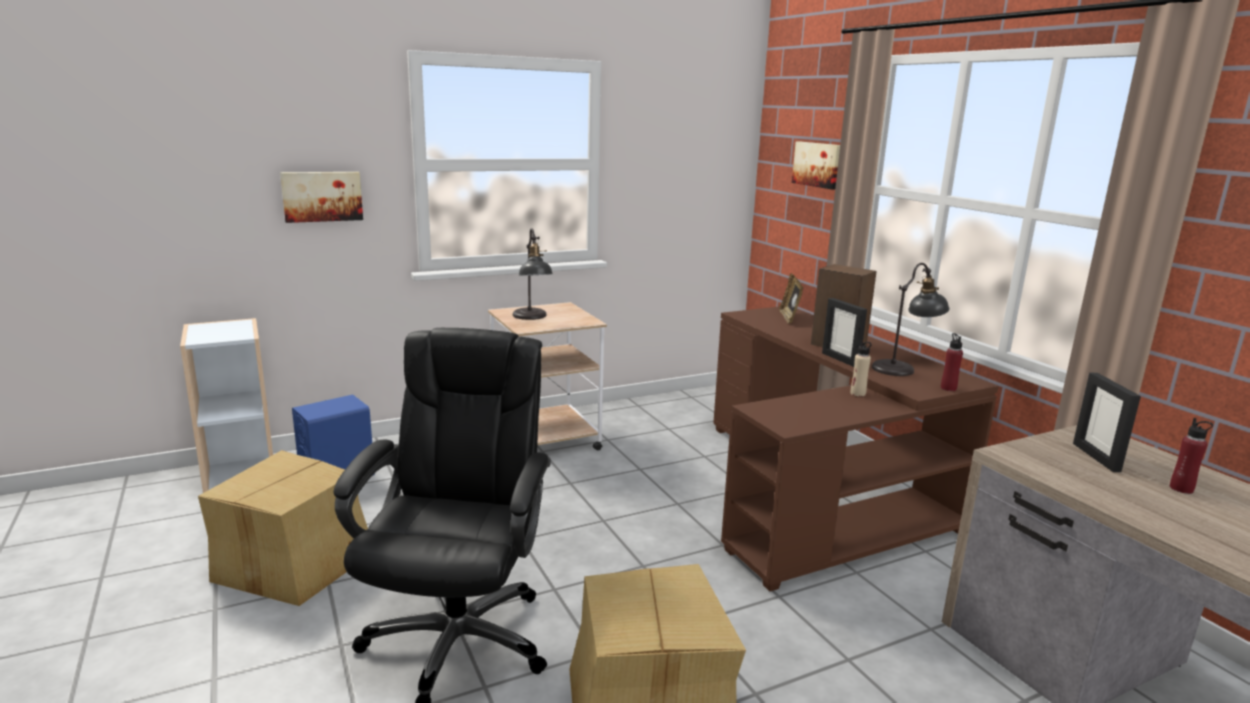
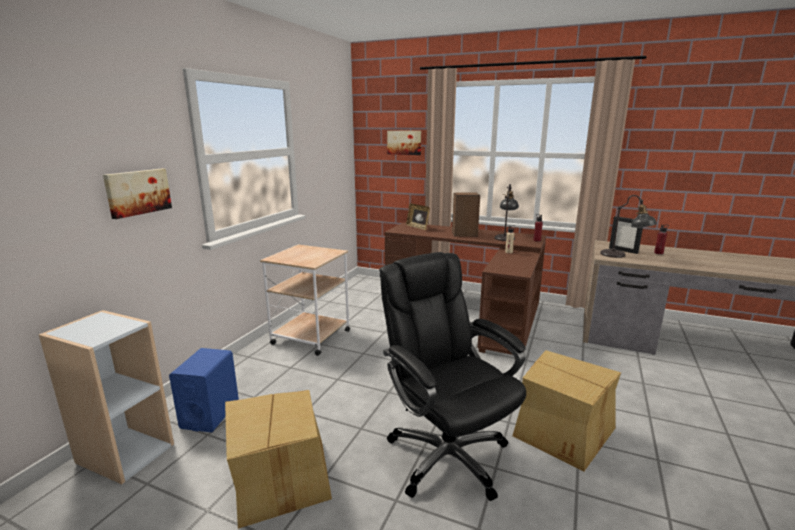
camera: 40 degrees left, 0 degrees up
grey table lamp [513,228,553,320] -> grey table lamp moved to [600,195,657,258]
picture frame [822,298,867,367] -> none

